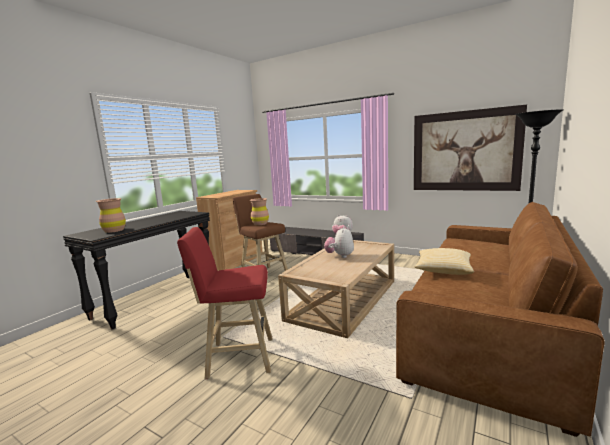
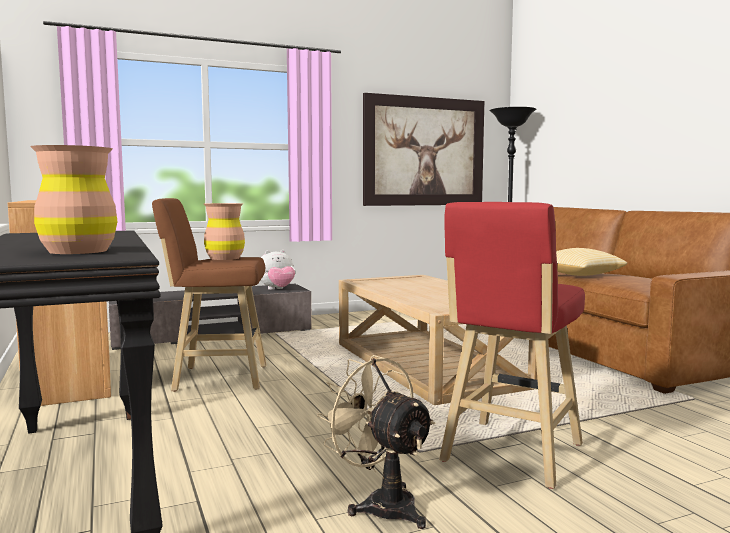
camera: 55 degrees left, 5 degrees down
plush toy [324,226,354,258] -> none
none -> beige fan [317,355,436,529]

